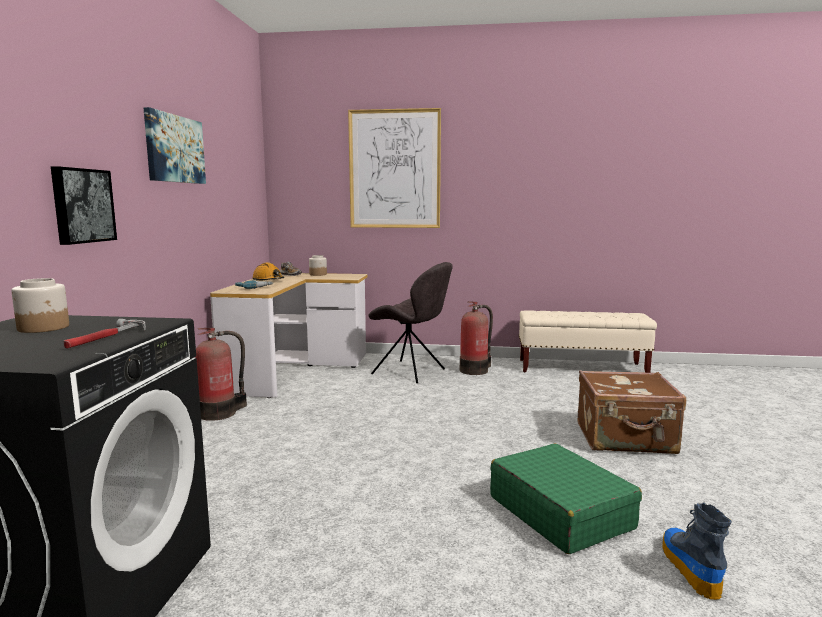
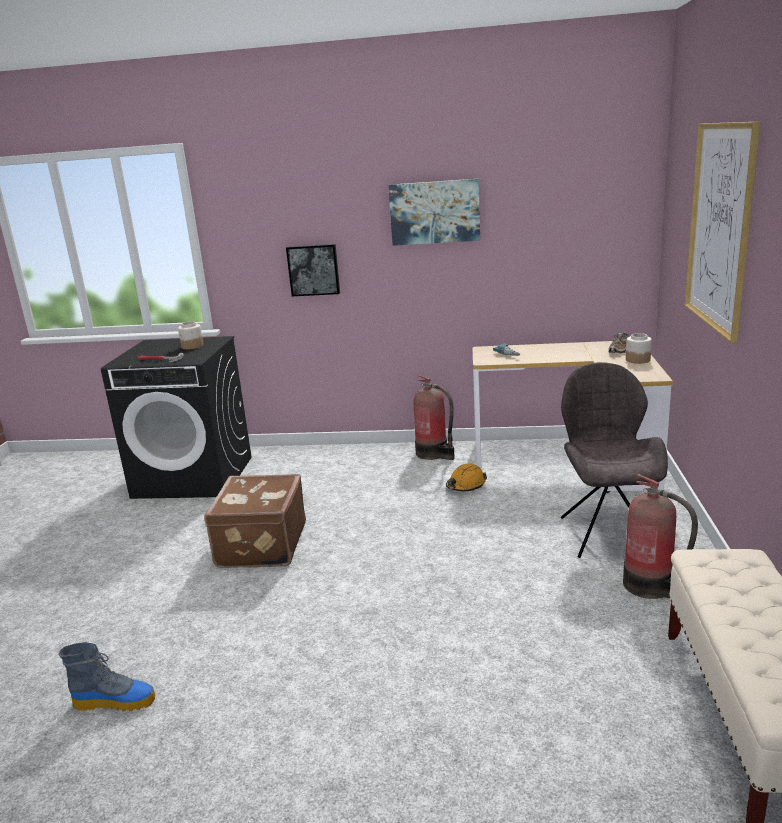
camera: 90 degrees right, 10 degrees up
orange hard hat [252,263,284,281] -> orange hard hat moved to [446,463,487,491]
grey chair [368,262,453,383] -> grey chair turned 150 degrees clockwise [561,362,668,558]
green suitcase [490,444,642,554] -> none
brown suitcase [578,370,686,454] -> brown suitcase moved to [204,474,306,568]

